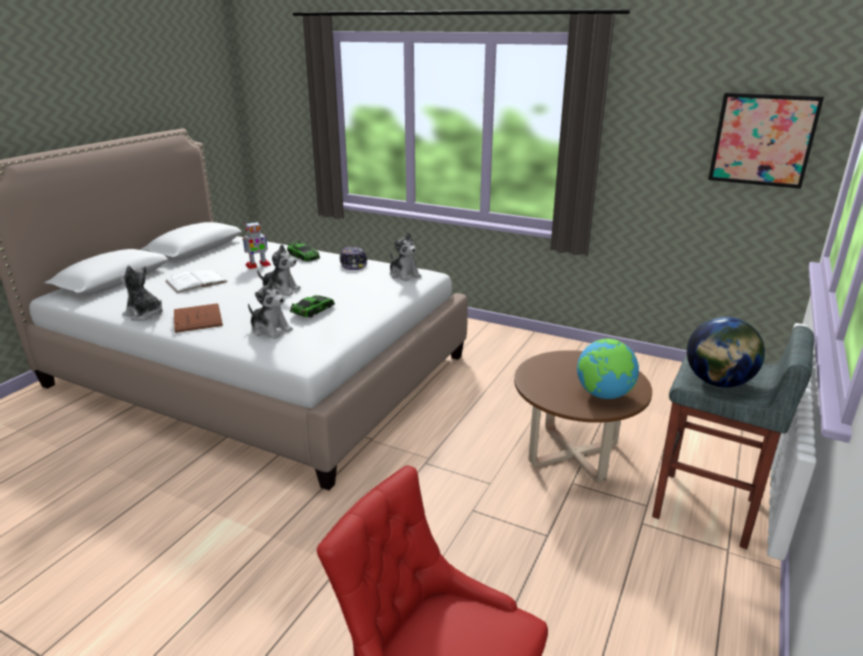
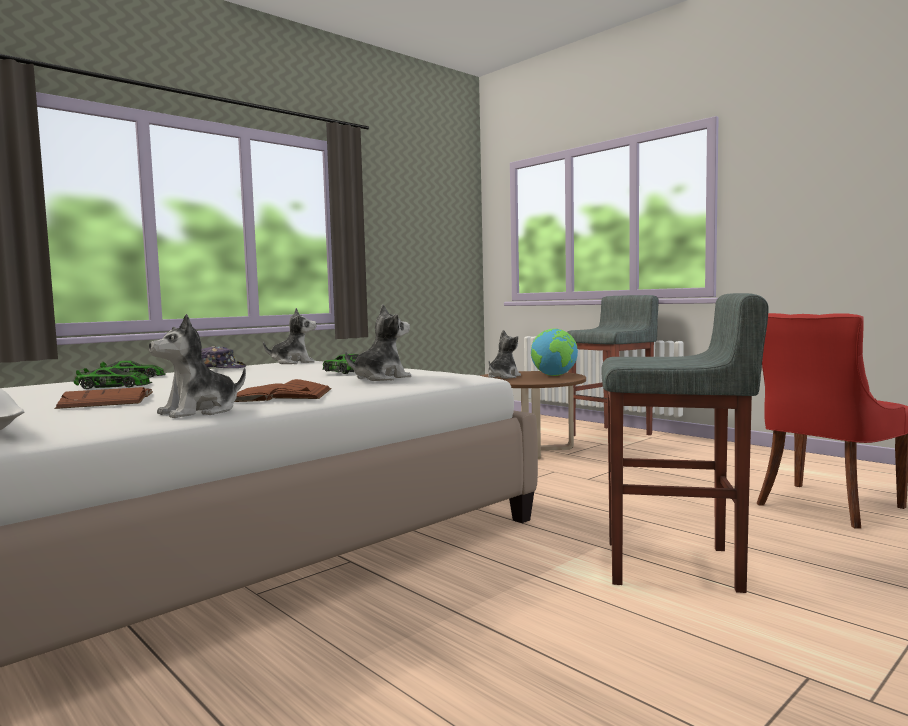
camera: 70 degrees left, 20 degrees down
white book [165,270,228,293] -> brown book [55,387,153,409]
toy robot [242,221,271,269] -> toy car [73,367,152,389]
plush toy [257,244,301,296] -> plush toy moved to [488,330,521,379]
globe [687,317,765,388] -> none
picture [708,93,824,189] -> none
none -> grey stool [601,293,769,593]

